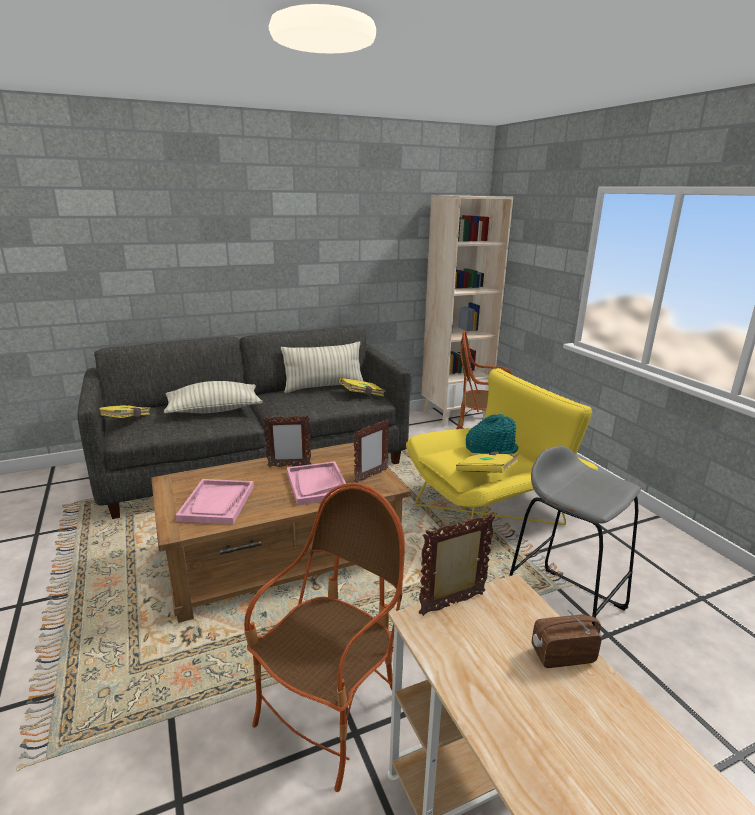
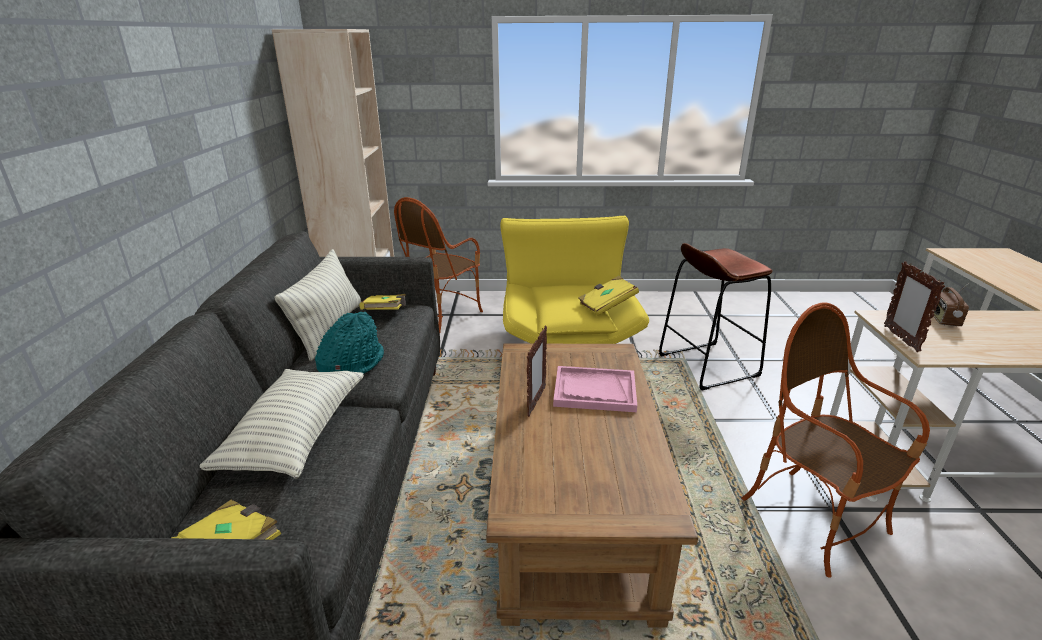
camera: 65 degrees left, 5 degrees up
pink tray [175,479,254,524] -> none
picture frame [354,419,389,483] -> none
turquoise hat [466,414,518,454] -> turquoise hat moved to [315,312,384,373]
grey stool [509,446,641,627] -> brown stool [659,243,773,390]

